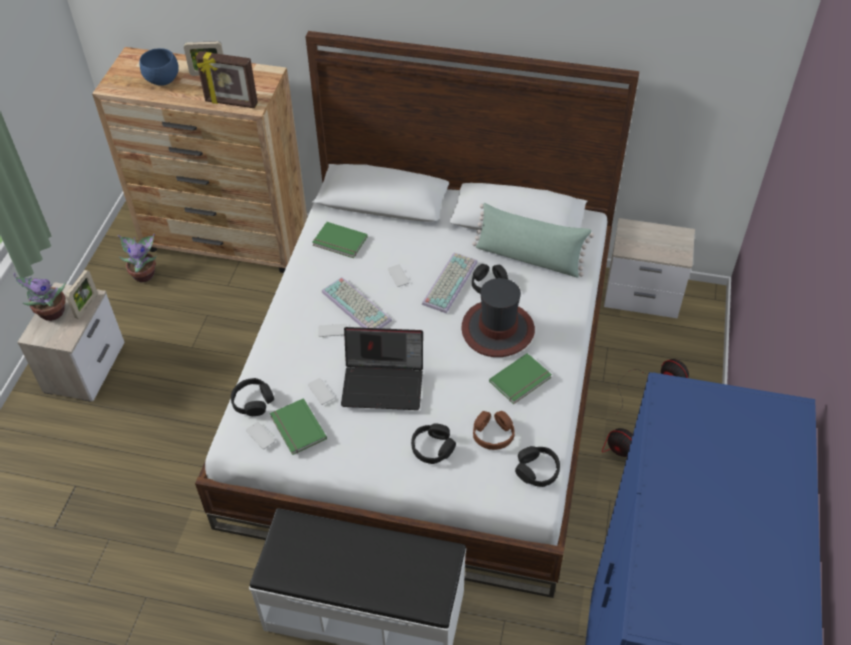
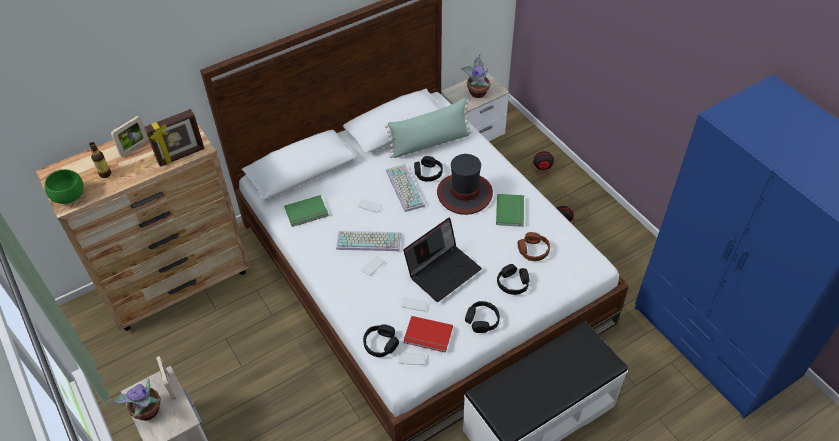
camera: 45 degrees left, 0 degrees up
potted plant [118,234,157,282] -> potted plant moved to [461,54,491,98]
blue bowl [139,48,179,86] -> bottle [89,142,111,178]
green book [270,399,327,455] -> red book [403,316,453,353]
black headphones [515,446,560,487] -> black headphones moved to [465,301,500,333]
none -> green bowl [44,169,84,204]

